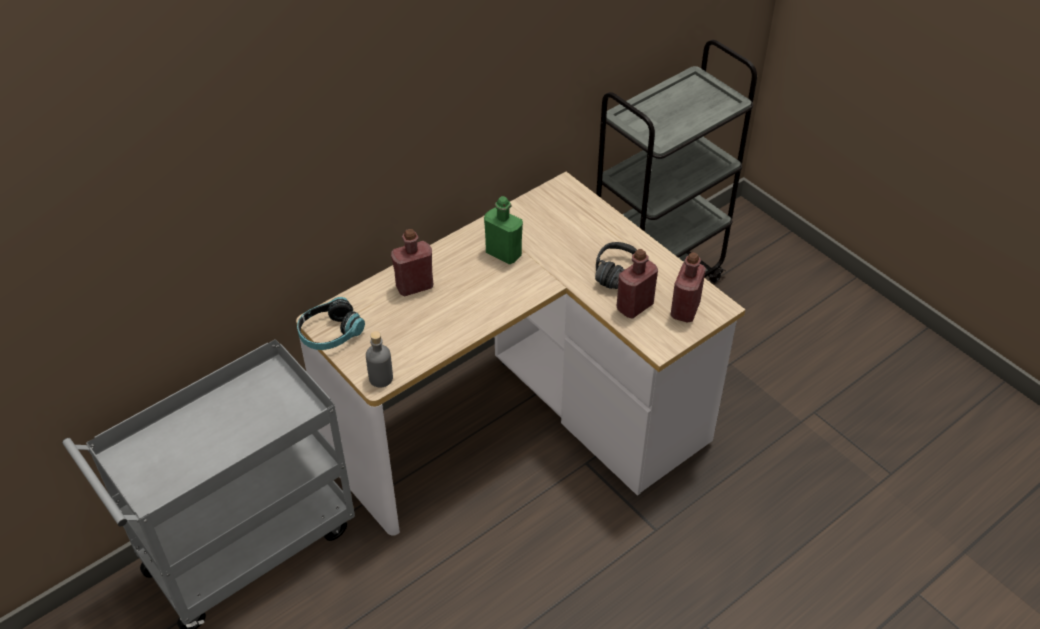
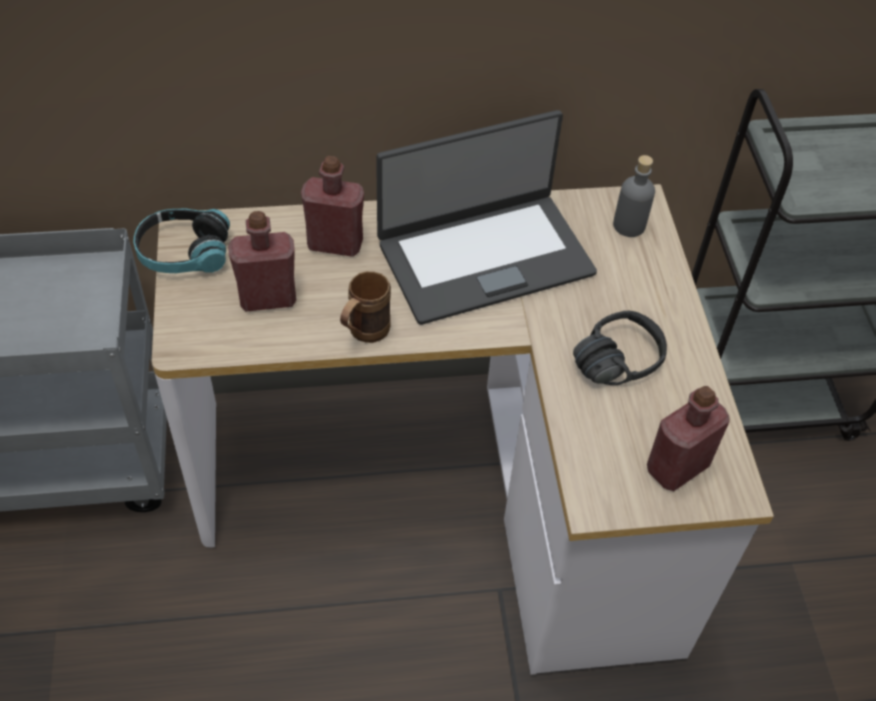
camera: 30 degrees right, 5 degrees up
grey bottle [366,331,393,387] -> grey bottle moved to [613,155,655,237]
green bottle [484,196,523,264] -> laptop [376,110,597,325]
red bottle [617,249,658,318] -> red bottle moved to [228,211,296,312]
none -> brown mug [340,271,391,343]

